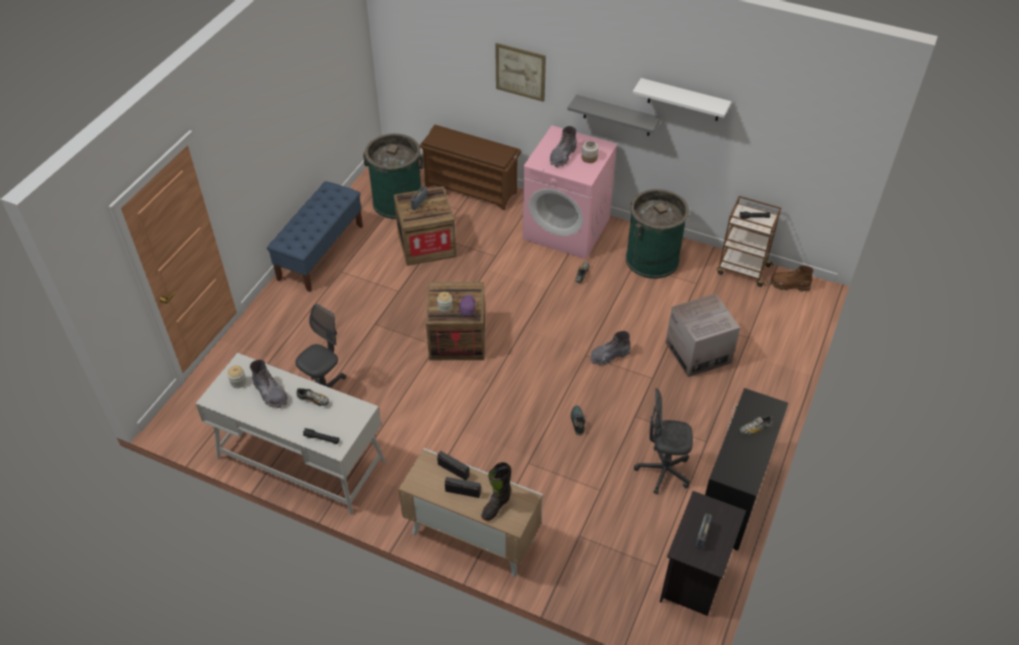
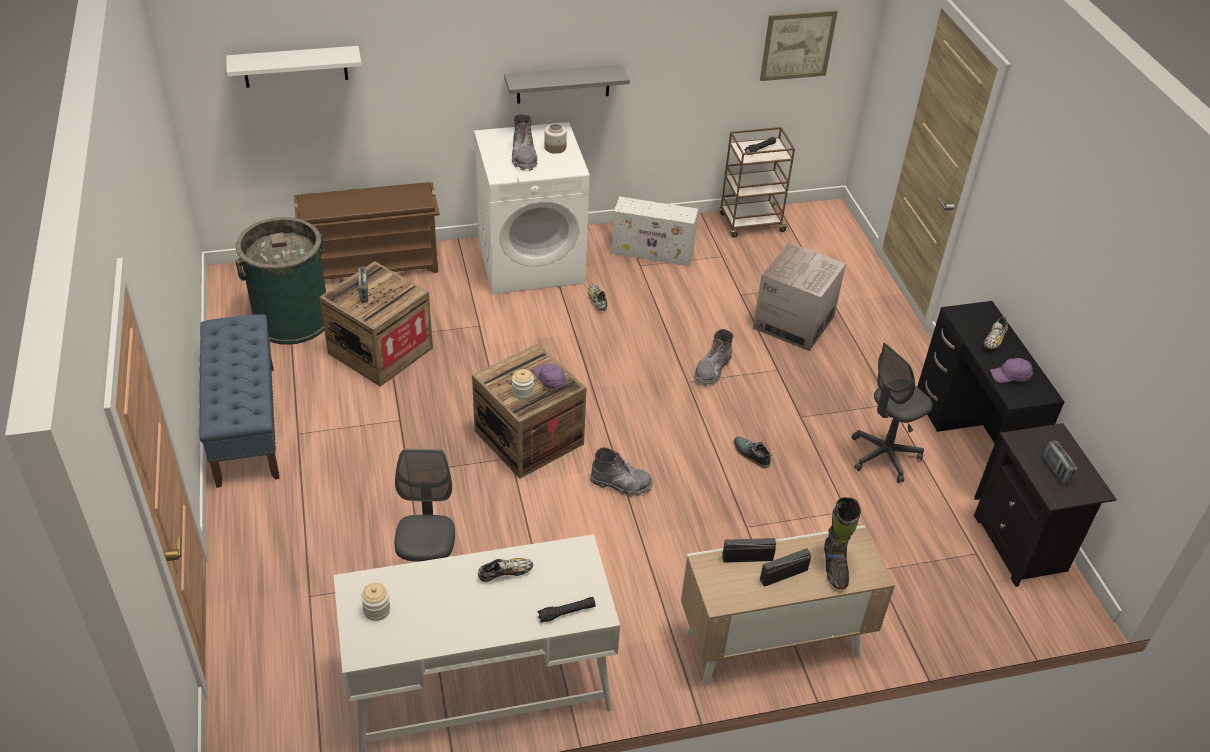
camera: 40 degrees left, 5 degrees down
grey boot [250,360,288,408] -> grey boot moved to [590,447,653,497]
picture [495,43,546,102] -> picture moved to [760,10,838,81]
pink washing machine [523,126,618,259] -> white washing machine [474,122,590,294]
green trash can [626,189,689,279] -> white storage box [611,196,698,267]
white shelf [632,78,731,121] -> white shelf moved to [226,46,362,88]
brown boot [770,265,813,292] -> none
none -> purple cap [990,358,1033,383]

